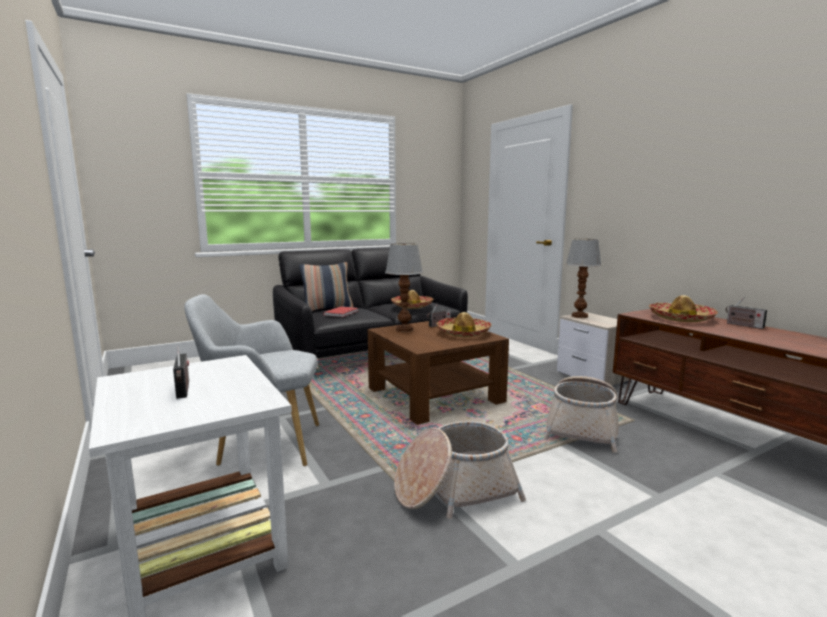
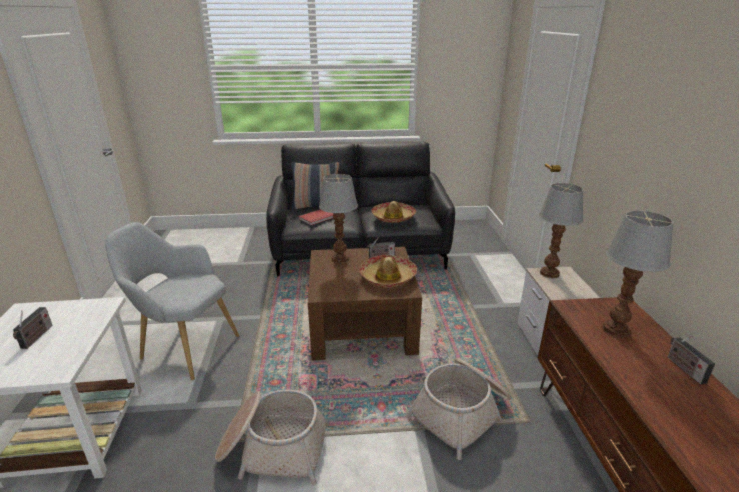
camera: 25 degrees right, 15 degrees up
hat [649,295,718,322] -> table lamp [602,210,673,338]

